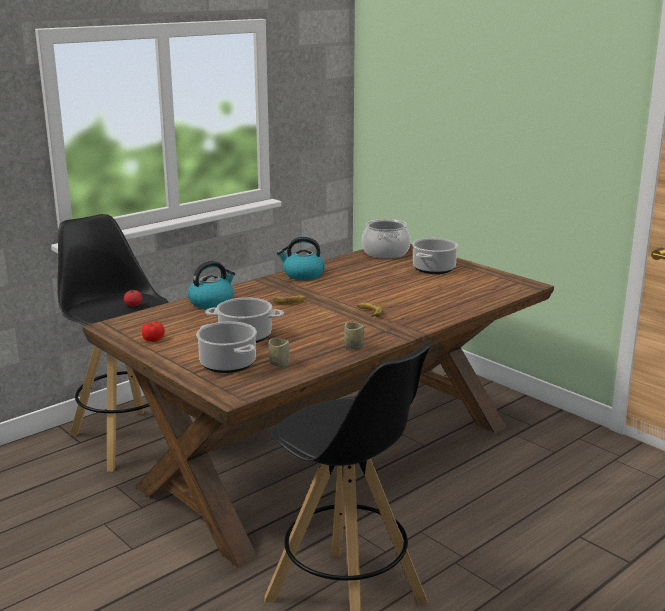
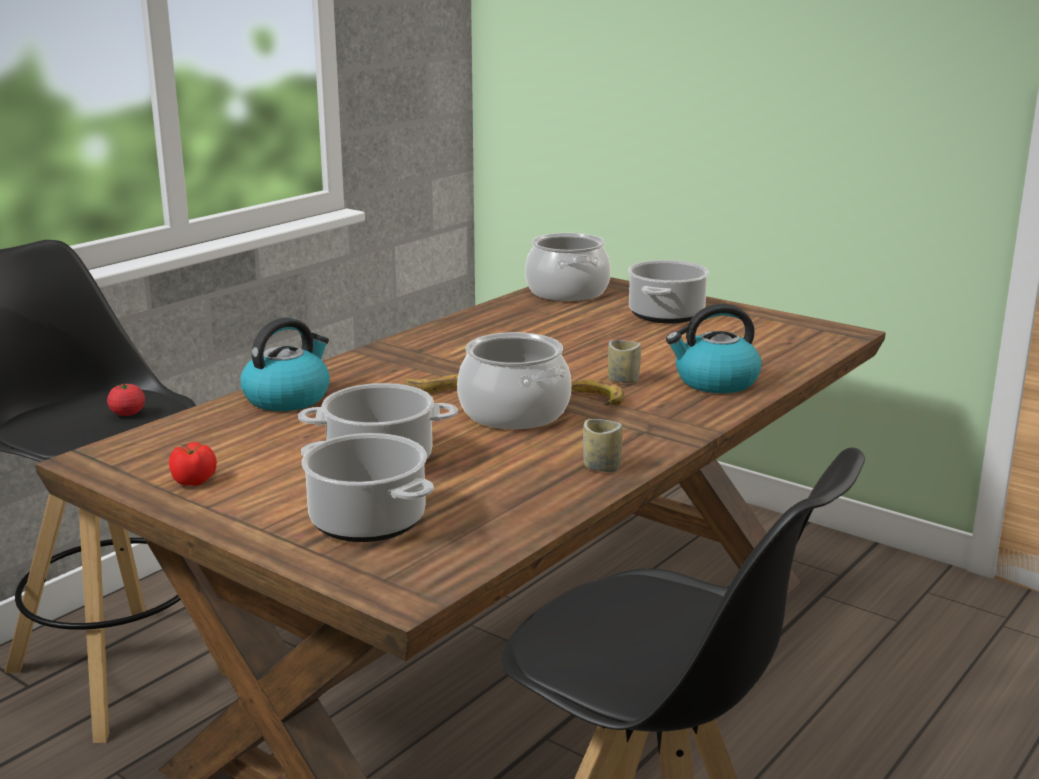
camera: 10 degrees left, 0 degrees up
cup [269,338,290,367] -> cup moved to [608,340,641,384]
kettle [277,237,325,280] -> kettle moved to [666,304,762,393]
none -> cooking pot [457,332,571,429]

